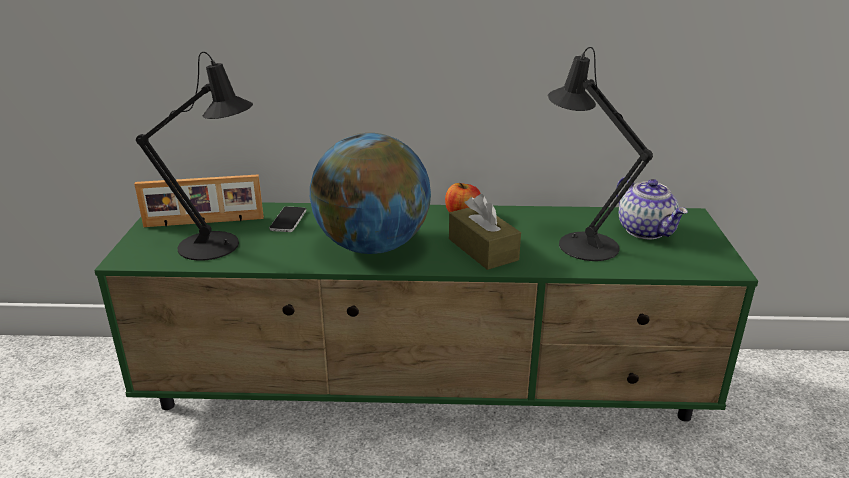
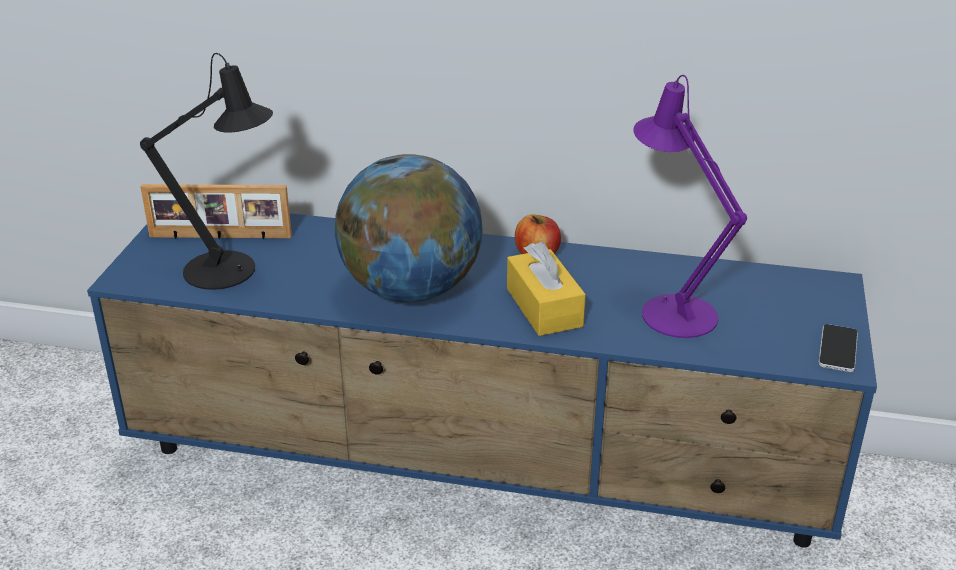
camera: 10 degrees right, 5 degrees up
green tv stand [94,202,758,422] -> blue tv stand [87,213,877,548]
phone [269,206,306,232] -> phone moved to [818,324,858,372]
brown tissue box [449,194,521,270] -> yellow tissue box [507,241,586,336]
black table lamp [548,47,653,261] -> purple table lamp [633,75,747,338]
teapot [616,177,688,239] -> none

